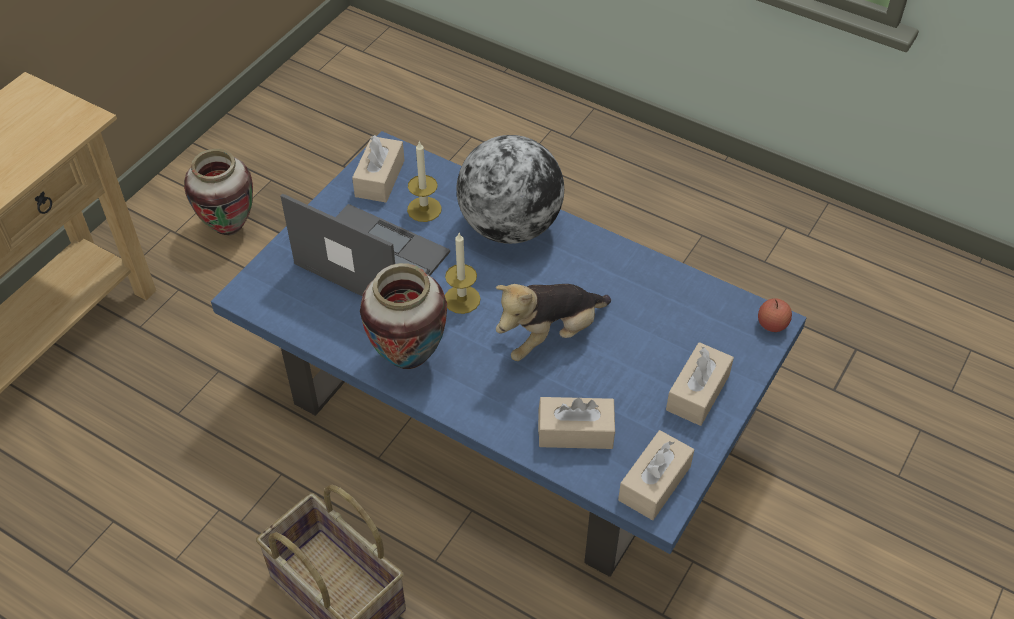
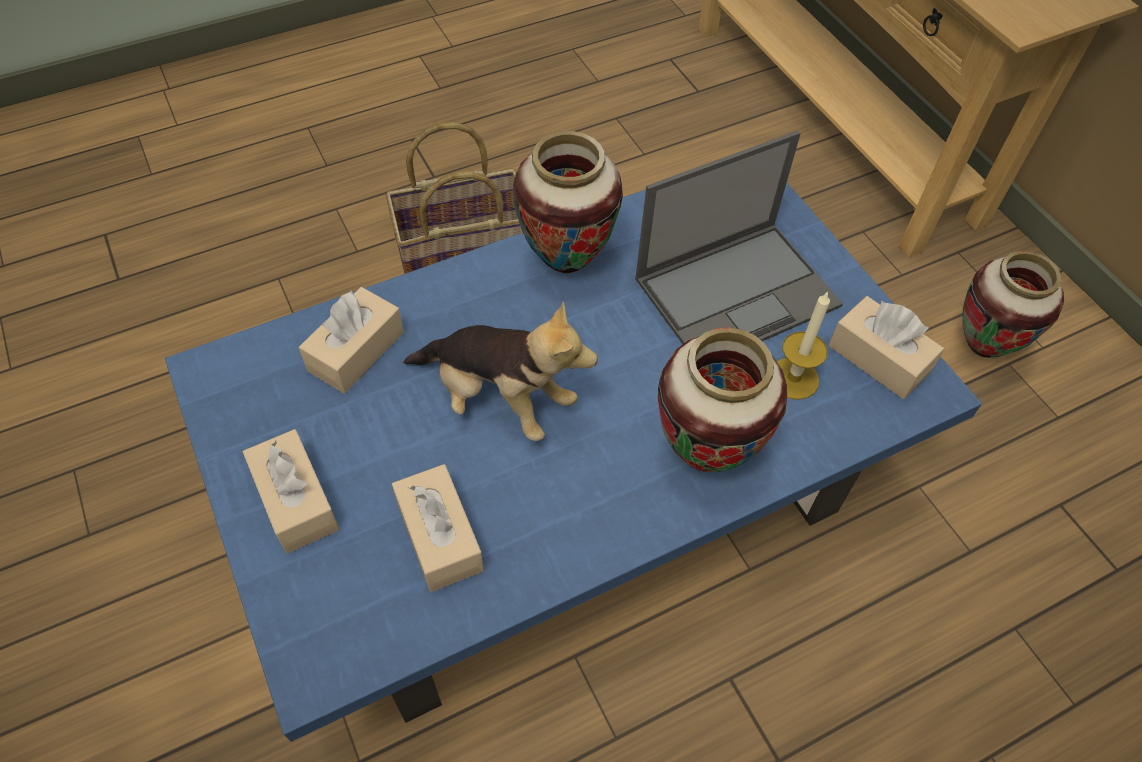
camera: 120 degrees right, 5 degrees up
candle [445,233,481,314] -> none
globe [456,135,564,244] -> vase [658,327,787,472]
plush toy [496,284,611,361] -> plush toy turned 120 degrees clockwise [403,302,598,441]
beige tissue box [618,430,694,520] -> beige tissue box moved to [392,464,484,592]
apple [758,298,792,332] -> none

